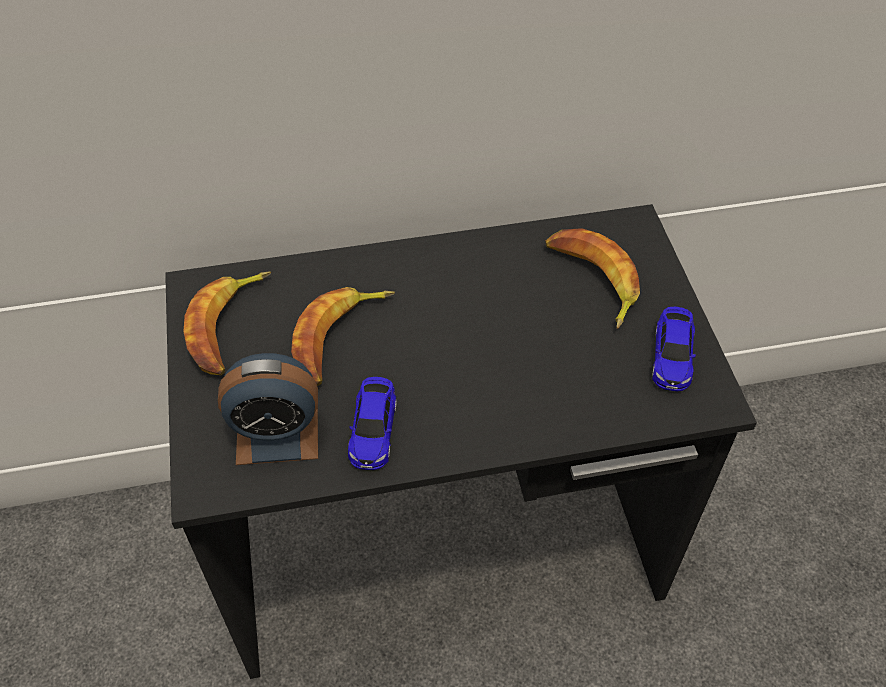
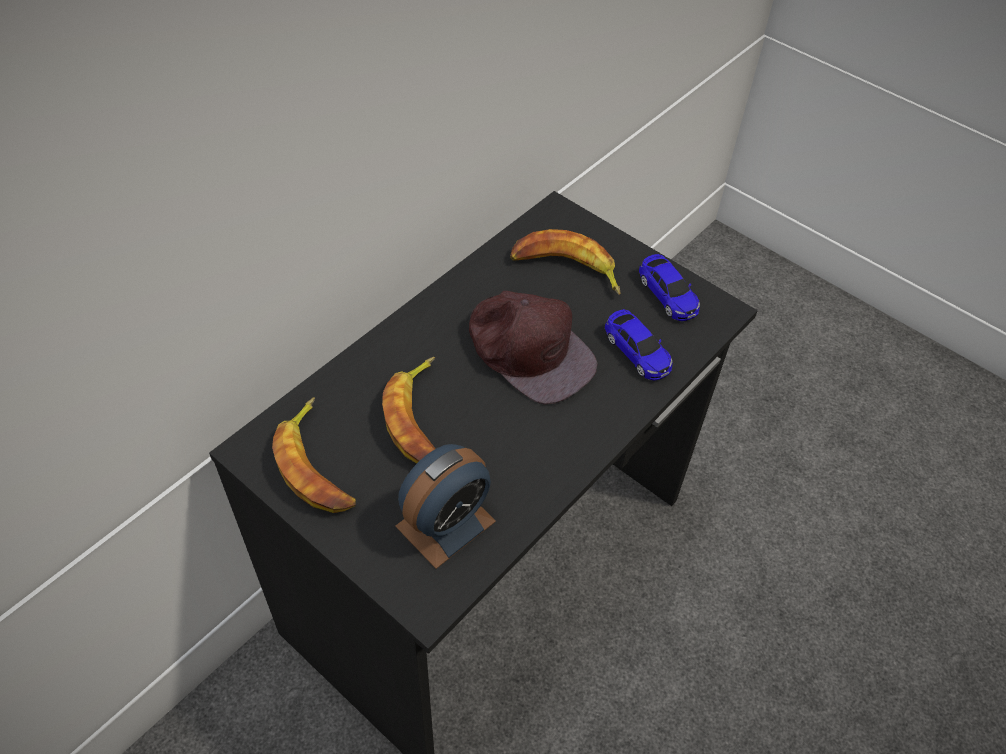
camera: 40 degrees left, 0 degrees up
toy car [348,377,397,470] -> toy car moved to [605,309,672,381]
none -> brown cap [469,291,598,404]

